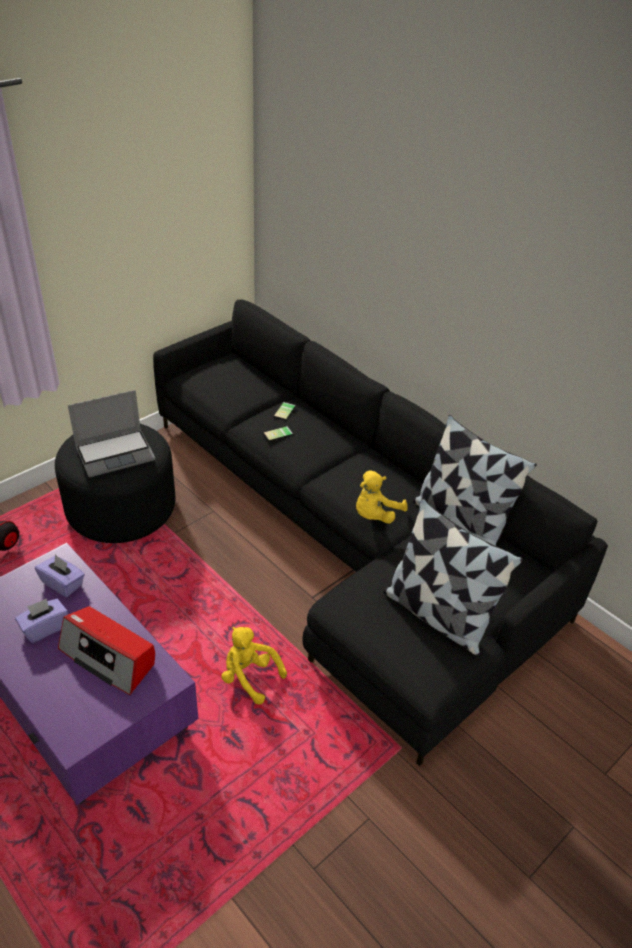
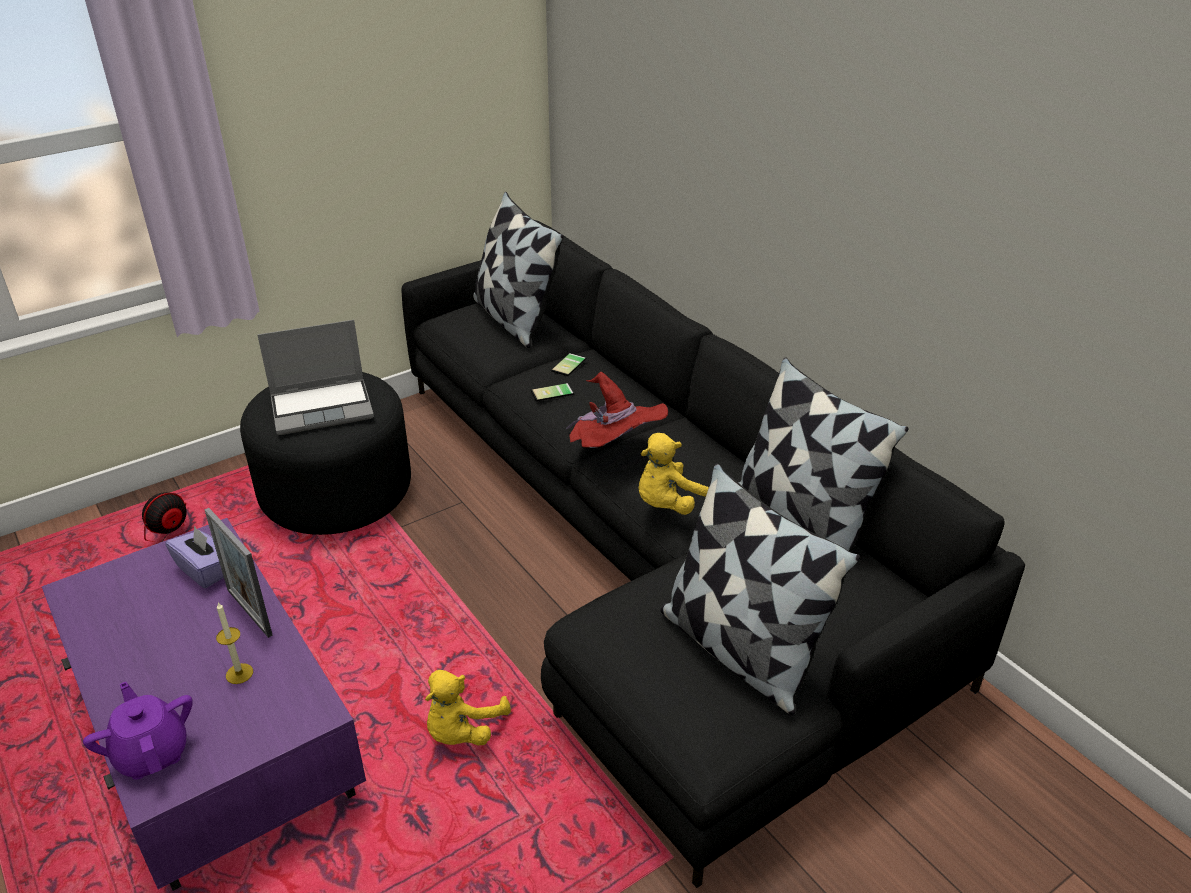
camera: 10 degrees right, 5 degrees down
purple tissue box [15,598,68,643] -> none
radio [58,606,155,695] -> candle [216,602,253,684]
yellow plush toy [221,627,287,705] -> yellow plush toy turned 105 degrees counterclockwise [425,670,511,746]
none -> purple teapot [83,682,193,780]
none -> picture frame [204,508,272,638]
none -> pillow [473,192,564,348]
none -> red hat [566,372,668,448]

